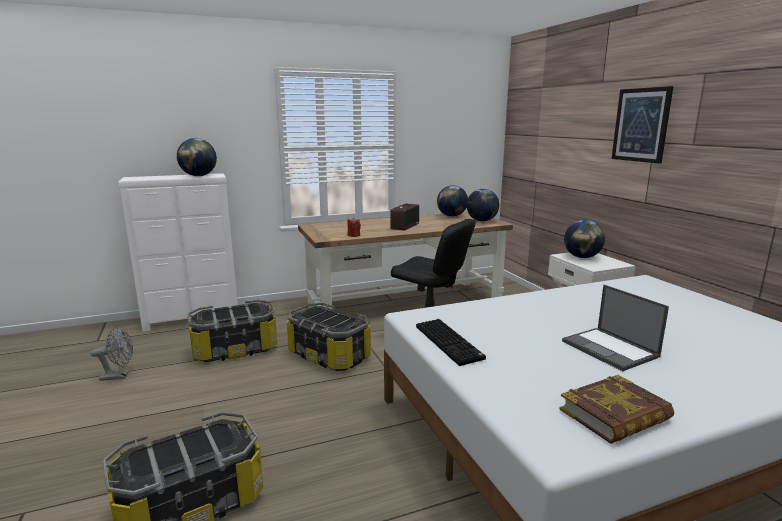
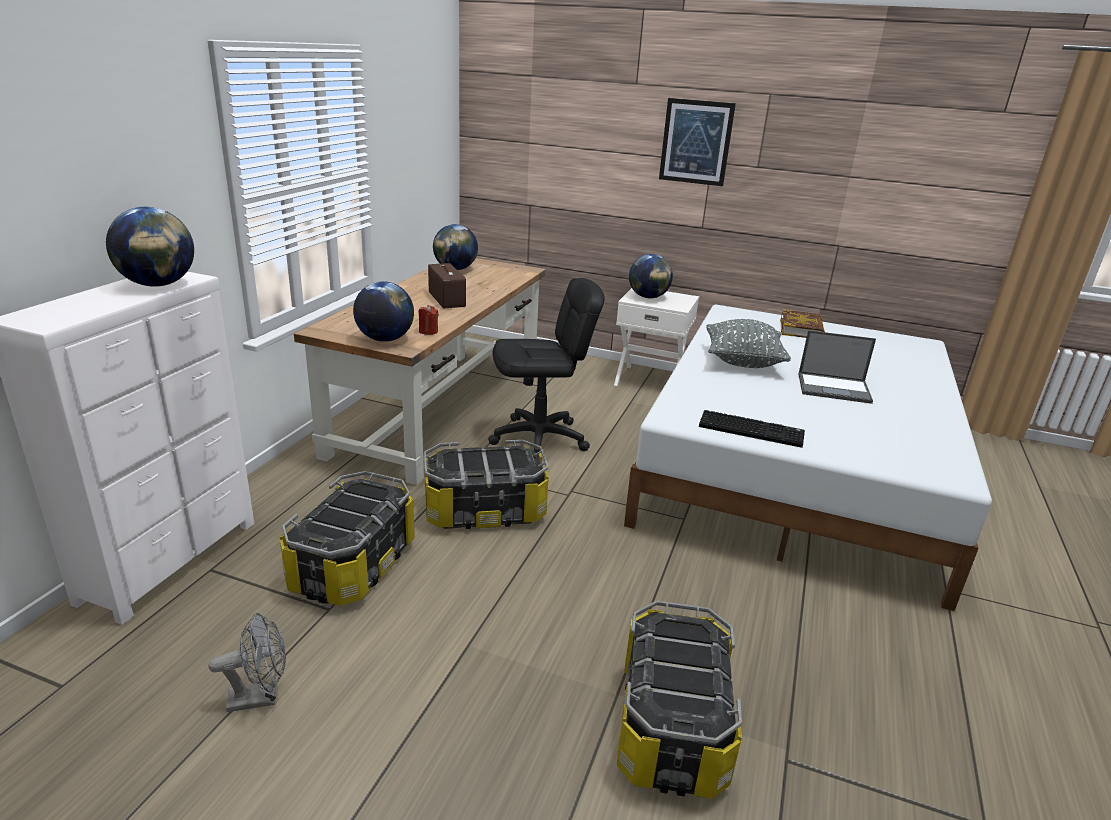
camera: 50 degrees left, 10 degrees up
grey fan [91,327,133,381] -> grey fan turned 45 degrees clockwise [209,613,286,712]
globe [466,189,499,222] -> globe moved to [353,281,414,342]
book [559,375,674,444] -> book moved to [780,309,825,338]
none -> grey pillow [707,319,791,368]

